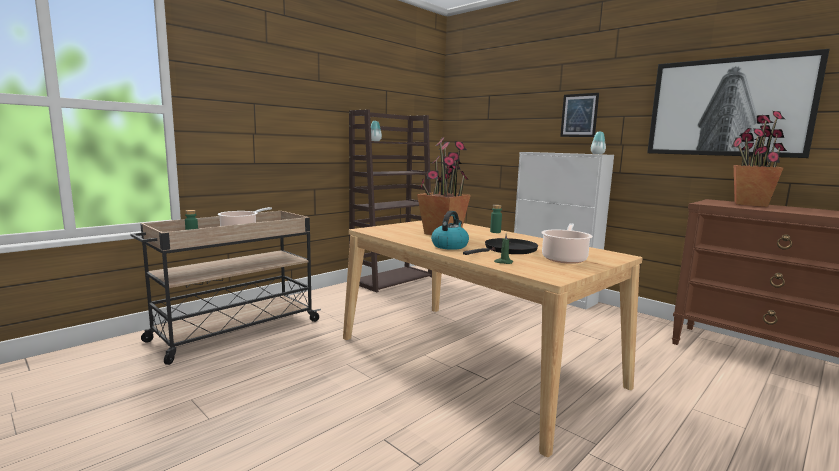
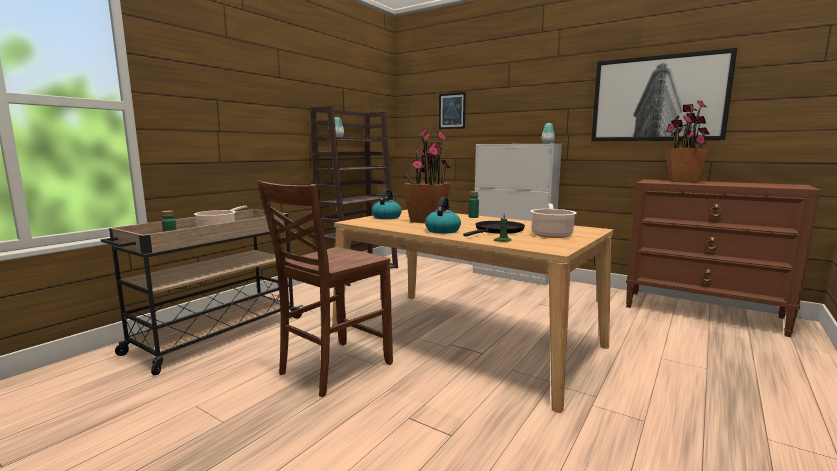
camera: 10 degrees left, 0 degrees up
picture [560,93,599,137] -> picture moved to [439,92,466,129]
none -> brown chair [257,180,393,397]
none -> kettle [372,189,402,219]

